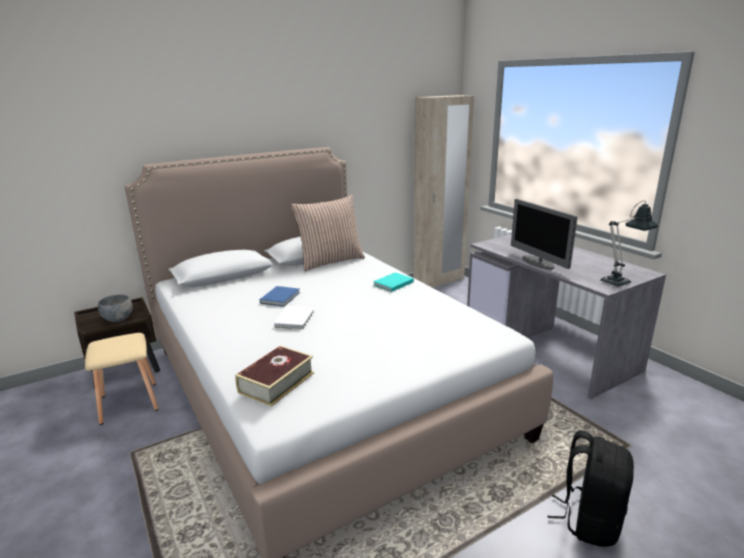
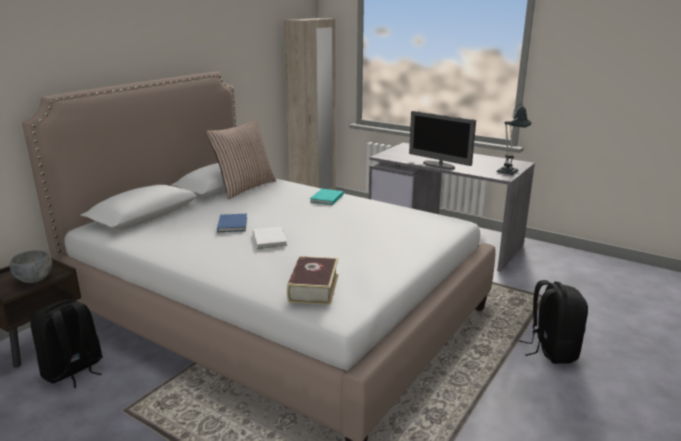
camera: 25 degrees left, 0 degrees up
beige stool [85,333,159,425] -> black backpack [30,299,103,388]

